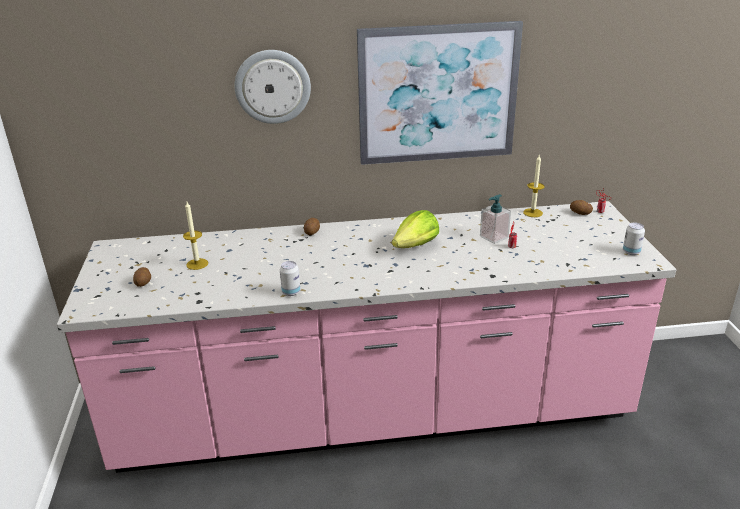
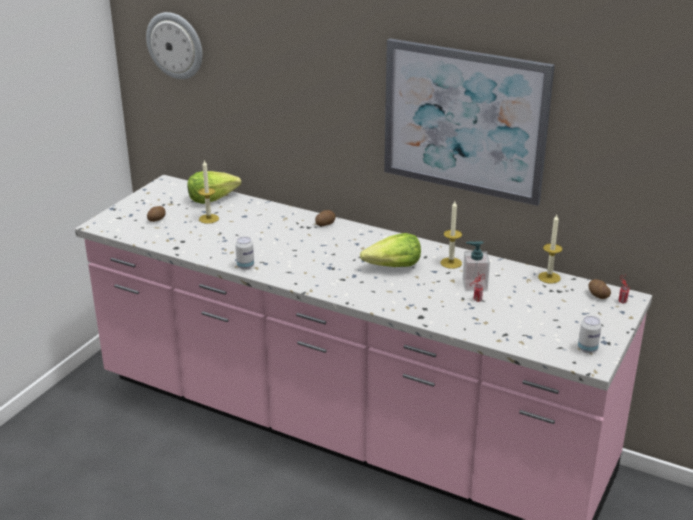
camera: 35 degrees right, 0 degrees up
wall clock [234,50,311,124] -> wall clock moved to [146,12,202,79]
none -> lettuce [187,171,241,204]
none -> candle [441,201,462,269]

